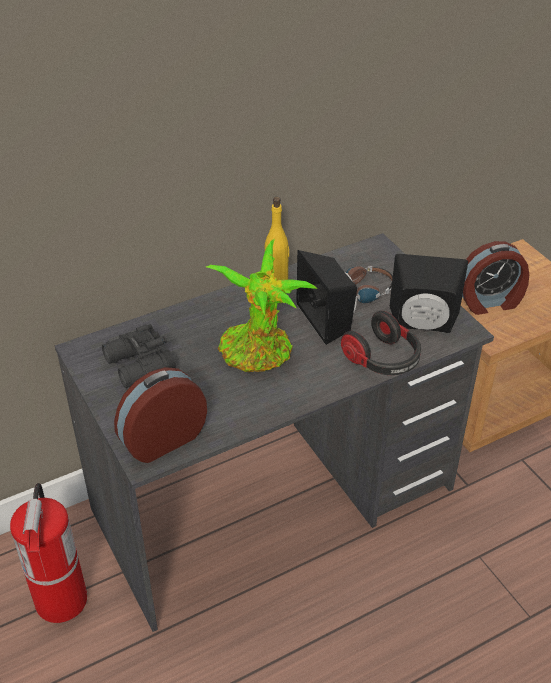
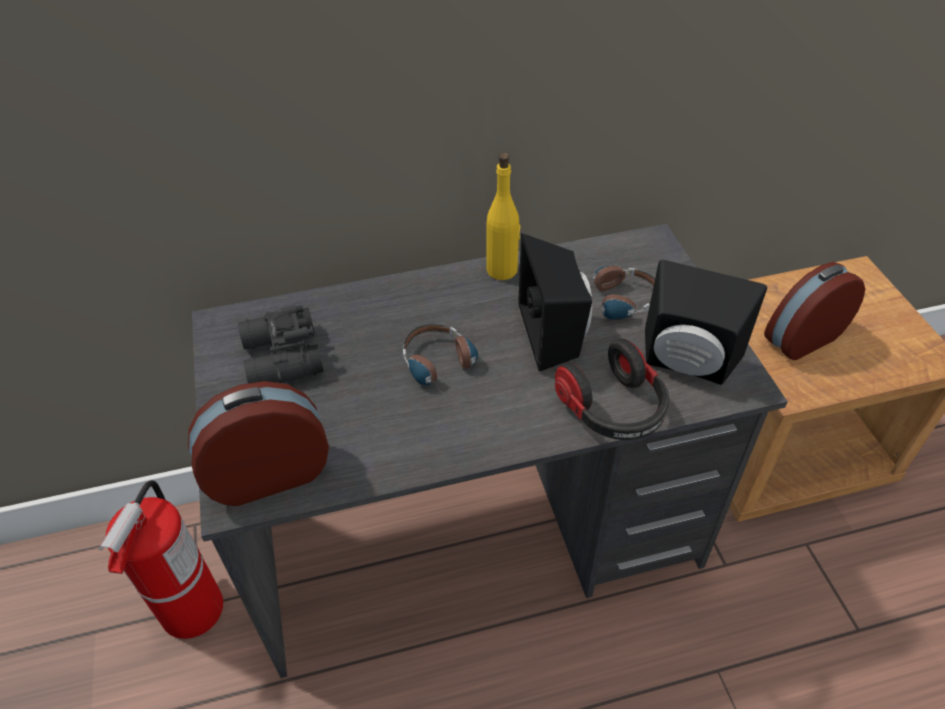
camera: 15 degrees right, 5 degrees up
potted plant [206,239,318,372] -> headphones [403,324,478,400]
alarm clock [462,241,529,315] -> alarm clock turned 150 degrees clockwise [764,262,865,360]

